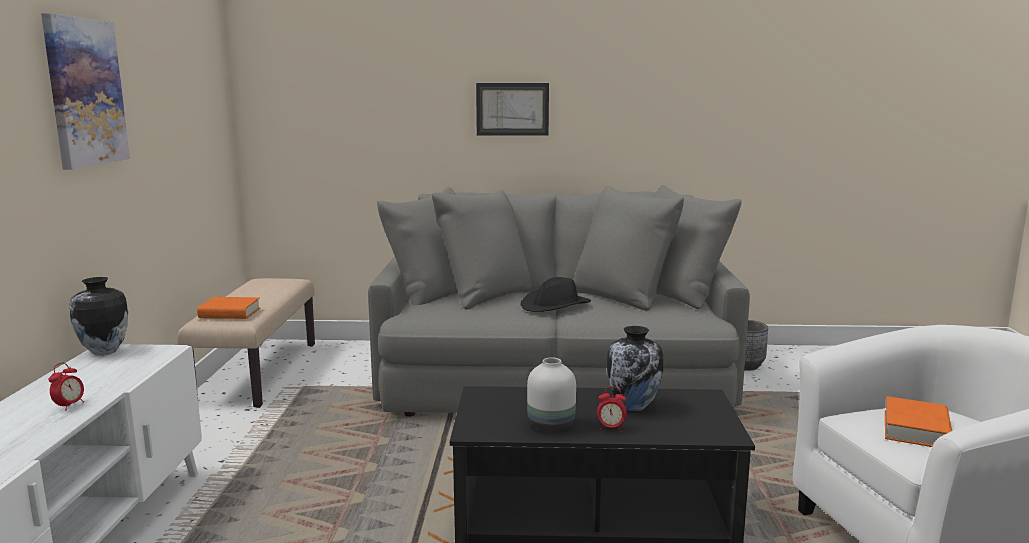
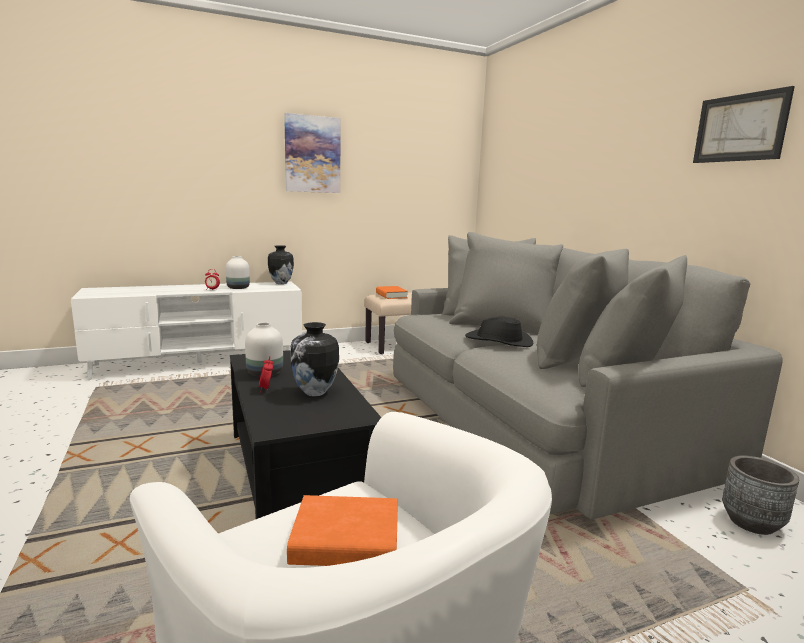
camera: 65 degrees right, 0 degrees up
picture [476,83,549,136] -> picture moved to [693,86,795,163]
none -> white vase [226,256,250,289]

